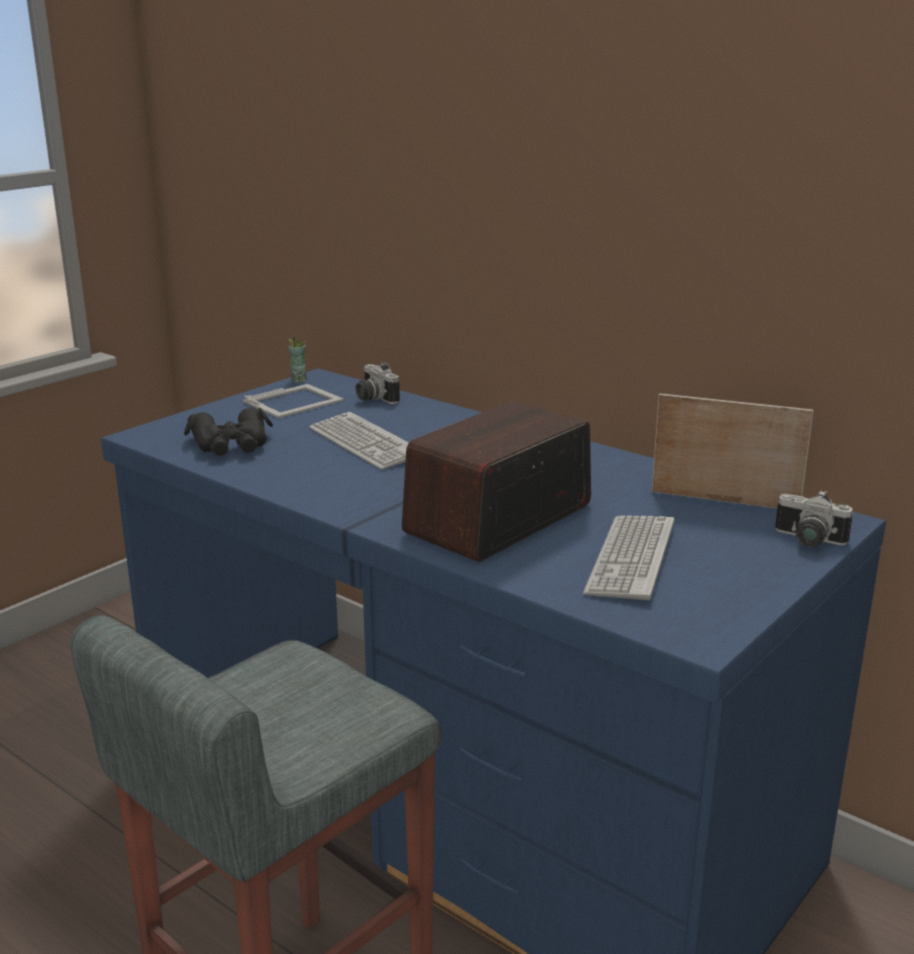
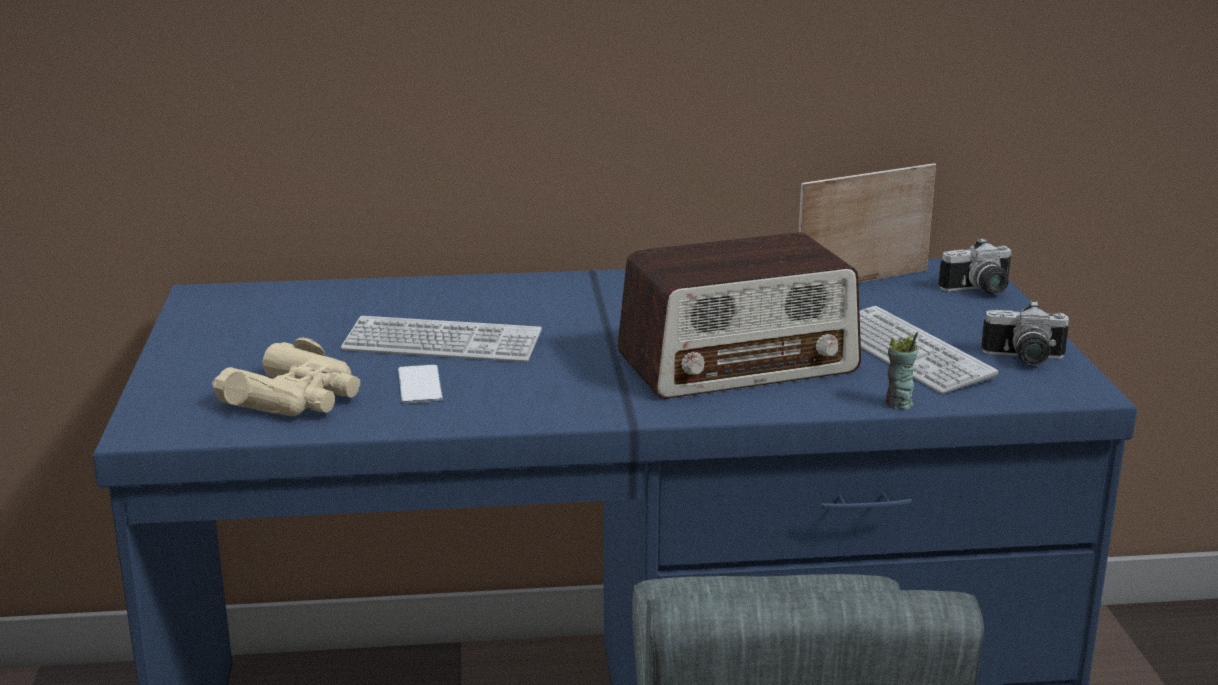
camera: 45 degrees left, 0 degrees up
black binoculars [184,408,273,456] -> beige binoculars [212,337,360,416]
picture frame [243,384,344,418] -> none
cup [288,336,307,383] -> cup moved to [886,332,918,410]
camera [355,362,400,404] -> camera moved to [981,300,1069,365]
radio [402,401,591,562] -> radio turned 105 degrees counterclockwise [617,232,861,399]
none -> phone [398,364,443,404]

